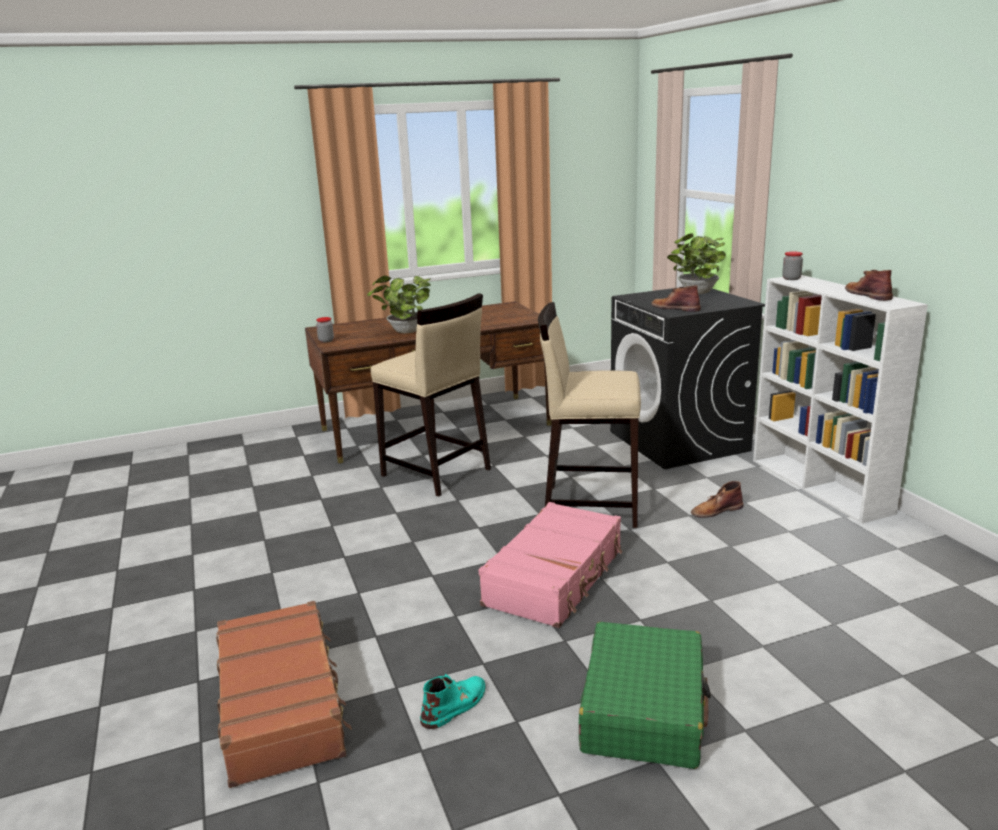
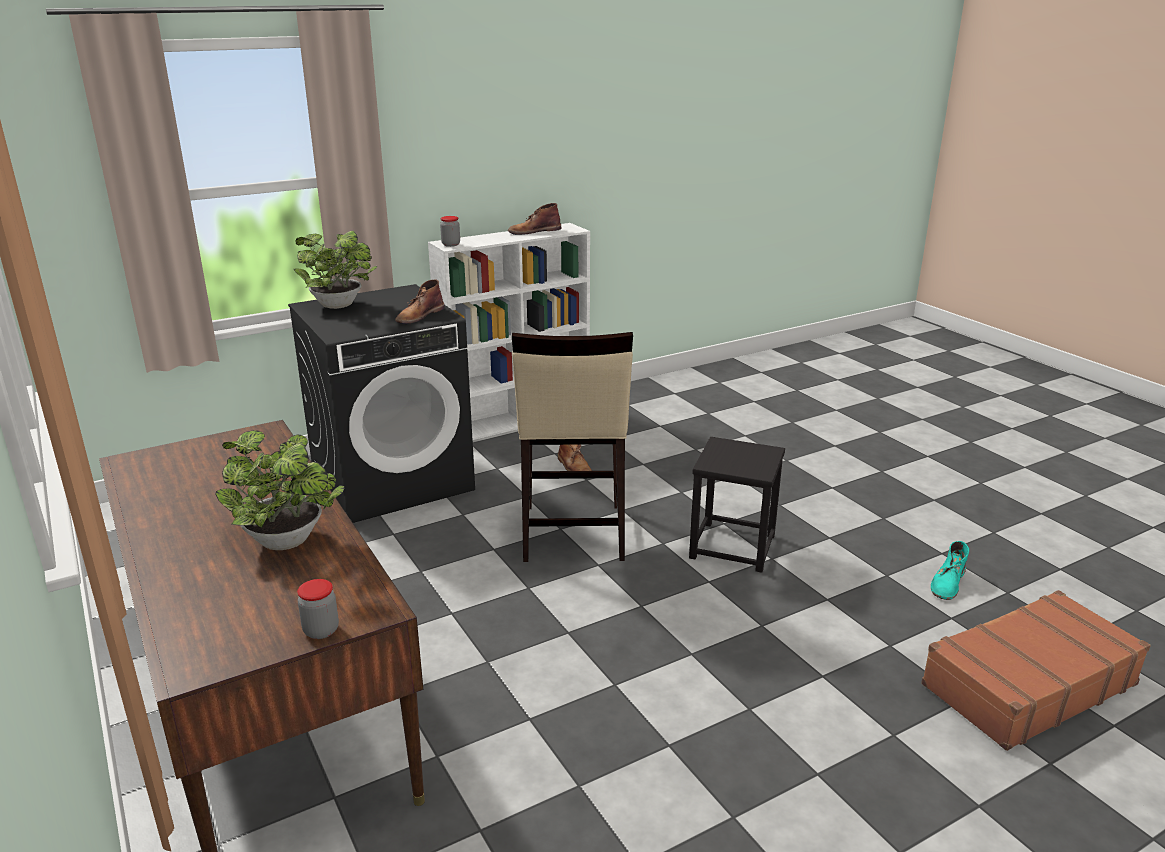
camera: 100 degrees left, 5 degrees up
beige stool [371,293,491,497] -> none
turquoise boot [420,674,486,729] -> turquoise boot turned 90 degrees counterclockwise [931,541,969,600]
pink suitcase [479,502,622,628] -> black stool [689,437,785,573]
green suitcase [579,622,711,769] -> none

